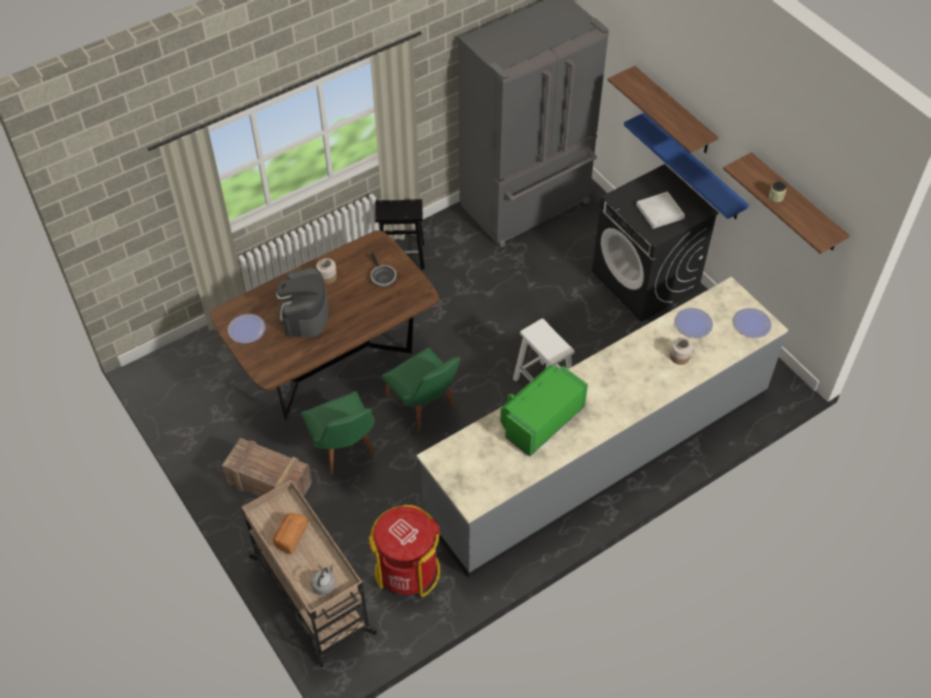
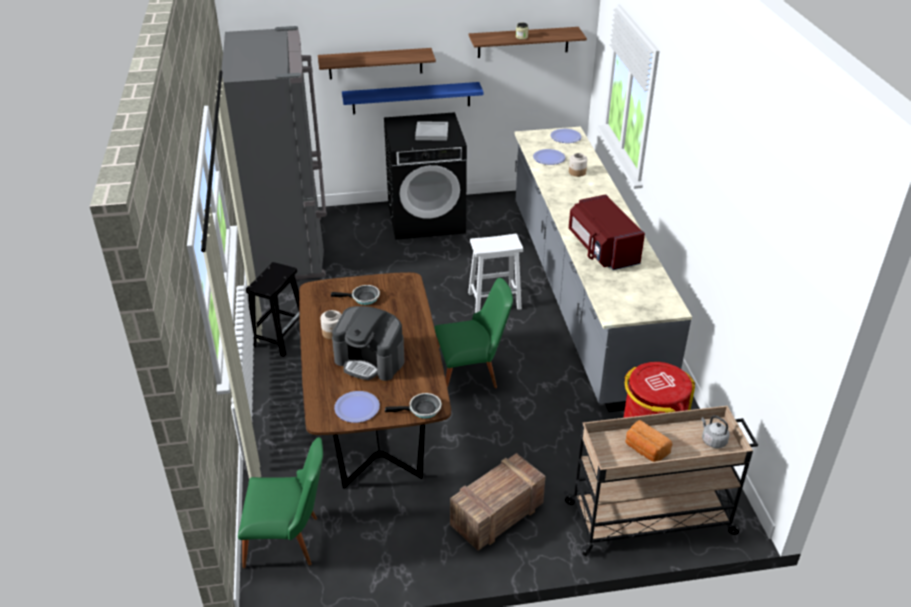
camera: 65 degrees left, 15 degrees down
green chair [301,391,376,475] -> green chair moved to [238,437,323,568]
green microwave [500,365,588,457] -> red microwave [569,194,645,270]
none -> frying pan [385,393,442,418]

